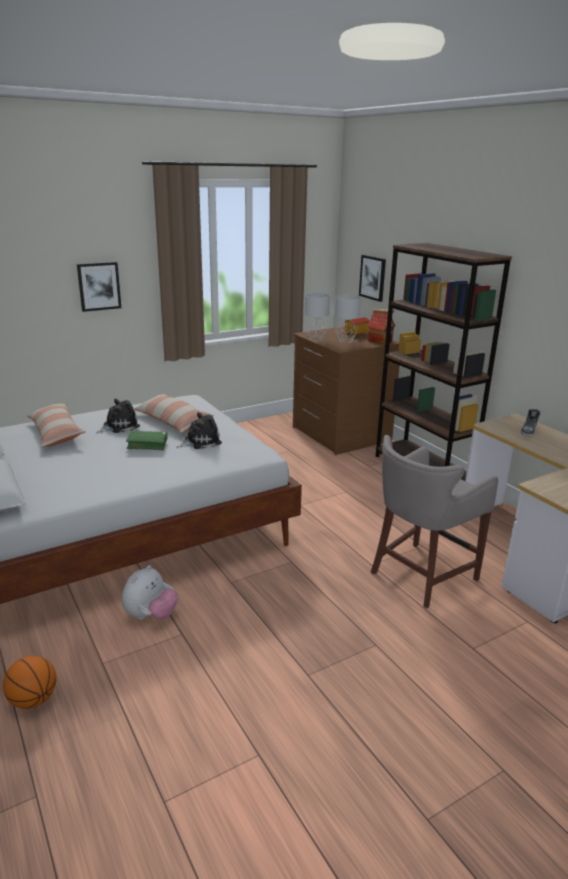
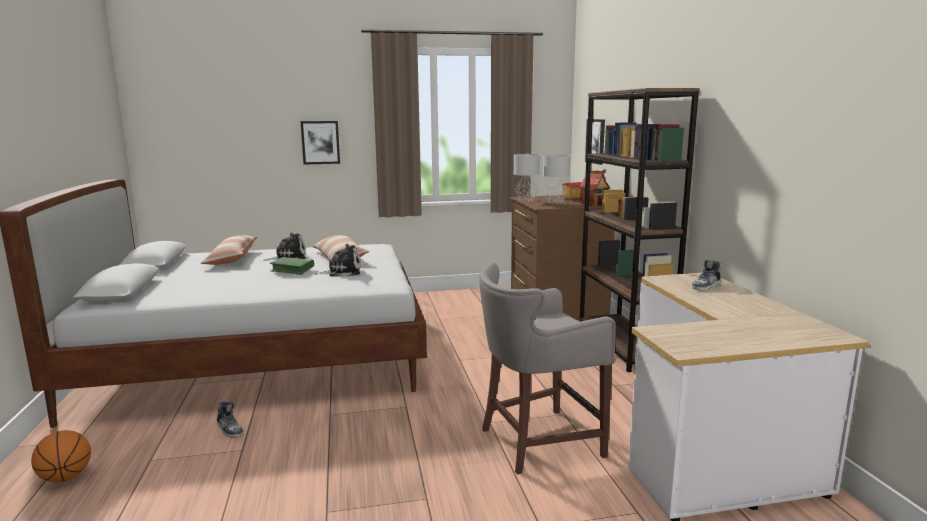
camera: 20 degrees right, 10 degrees down
plush toy [122,565,178,620] -> shoe [217,402,244,438]

